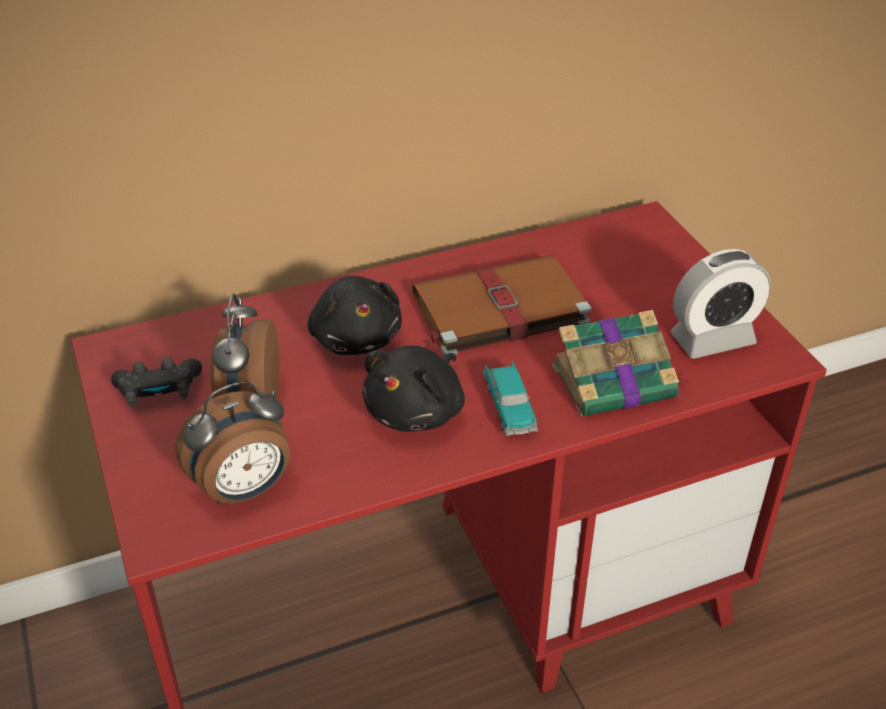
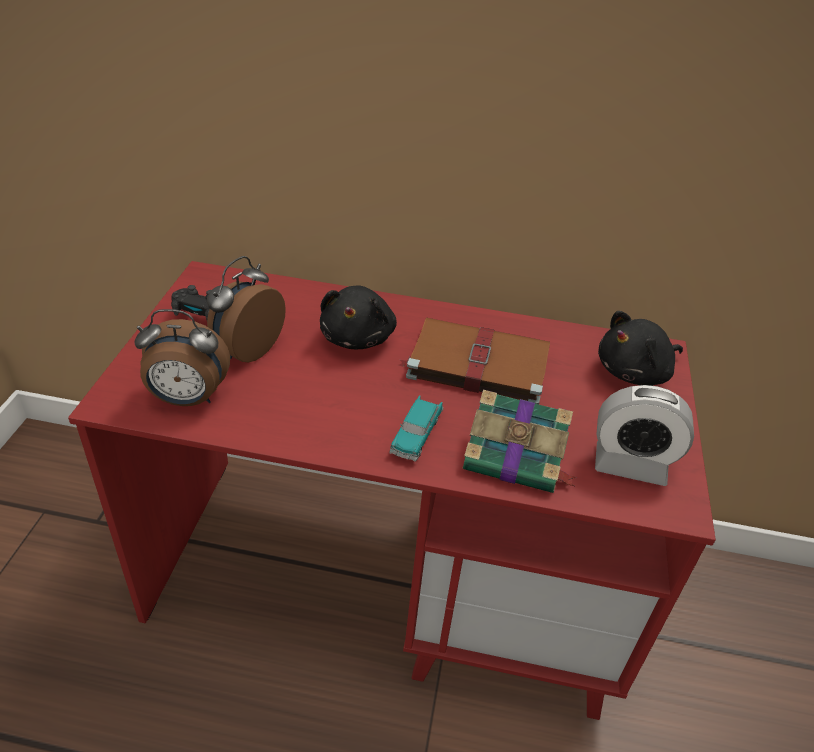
camera: 30 degrees right, 0 degrees up
black plush toy [362,346,465,432] -> black plush toy moved to [598,311,683,386]

